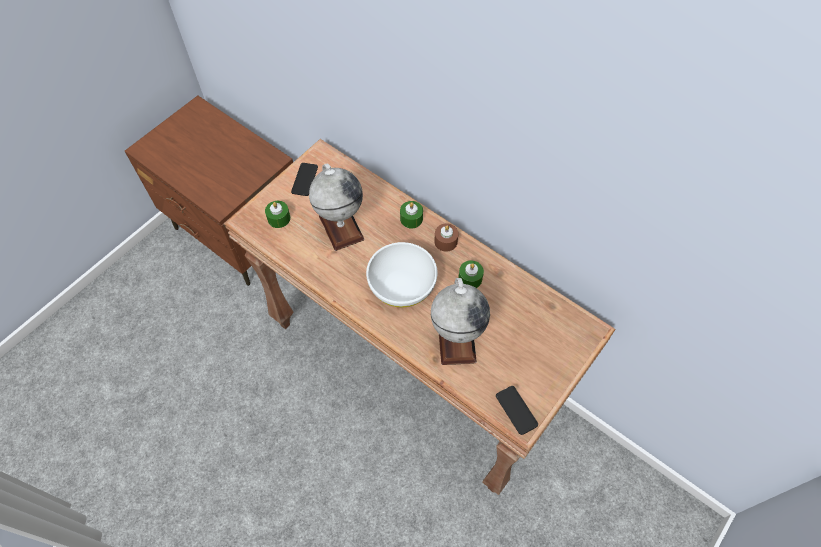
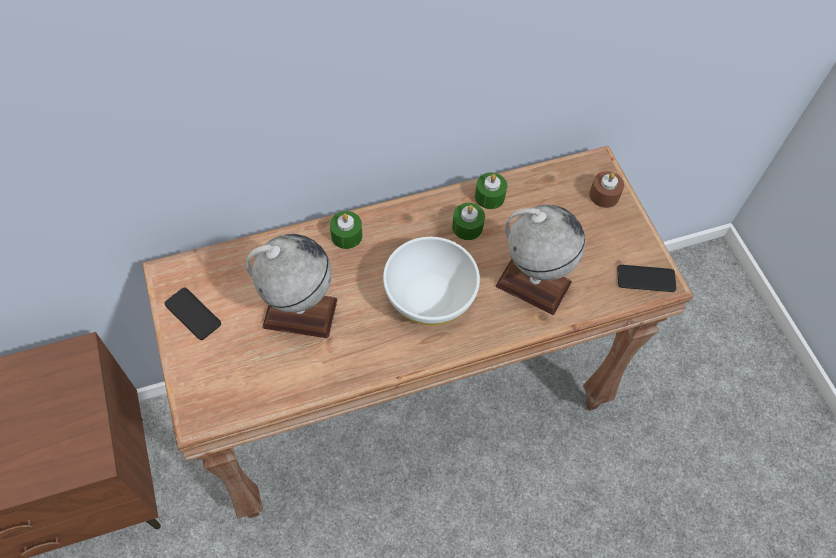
camera: 60 degrees left, 0 degrees up
green candle [265,201,291,228] -> green candle moved to [475,173,507,209]
brown candle [434,224,458,252] -> brown candle moved to [589,171,624,208]

